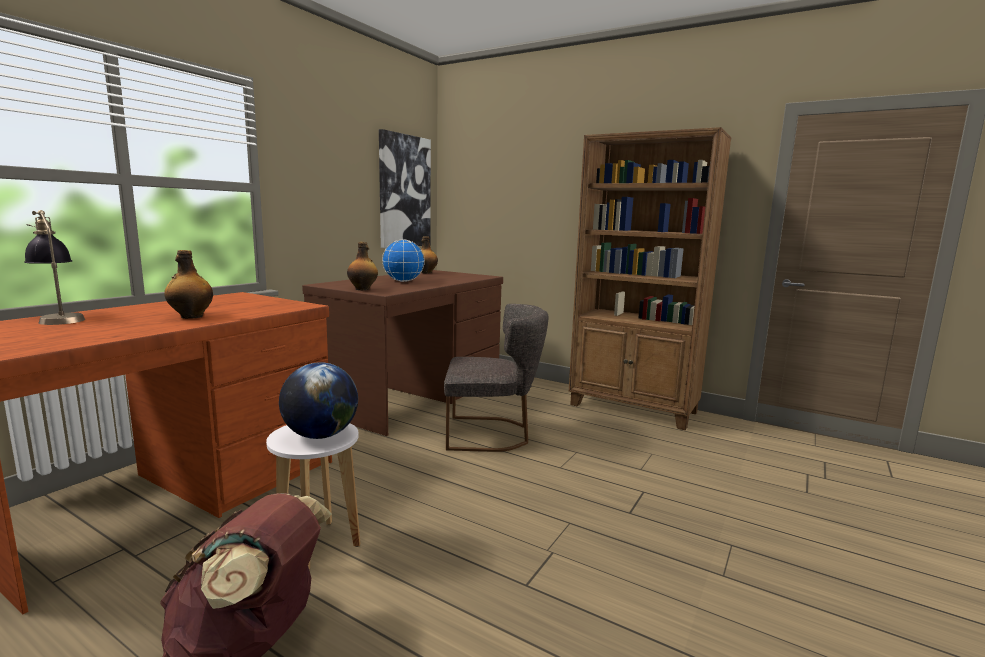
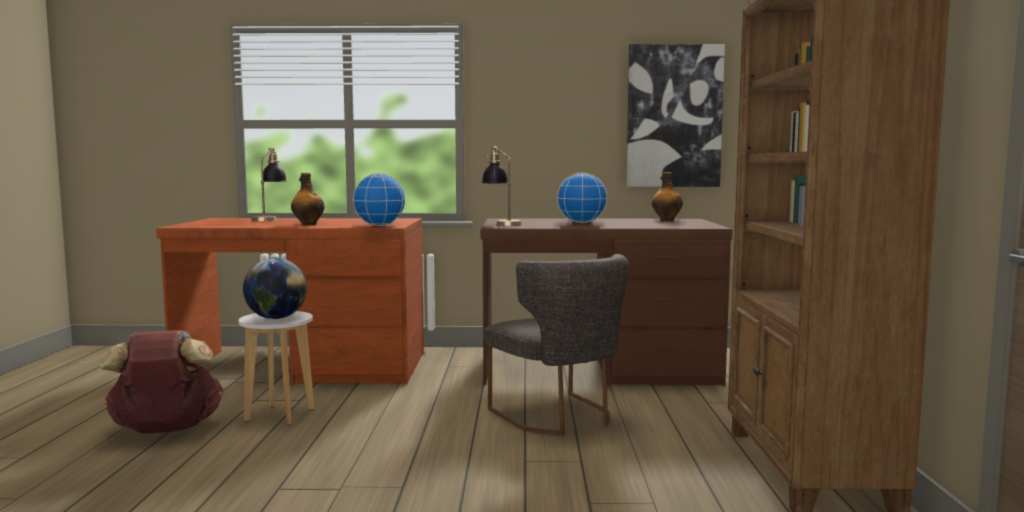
camera: 60 degrees right, 5 degrees down
bottle [347,242,378,290] -> table lamp [482,146,522,226]
none -> globe [353,173,406,226]

